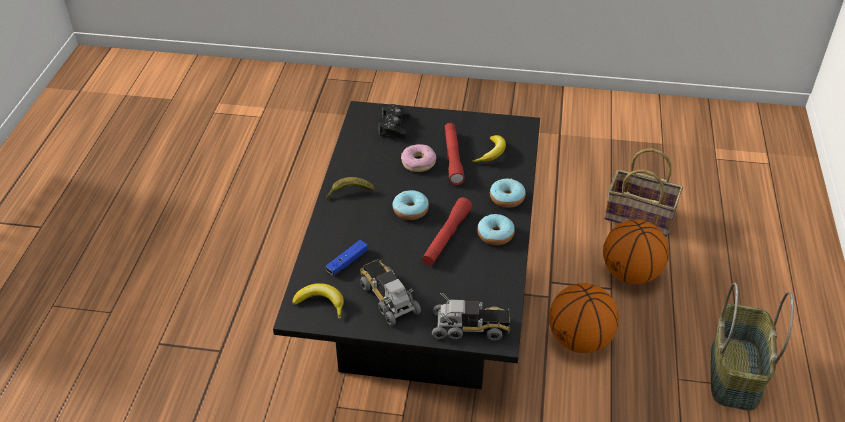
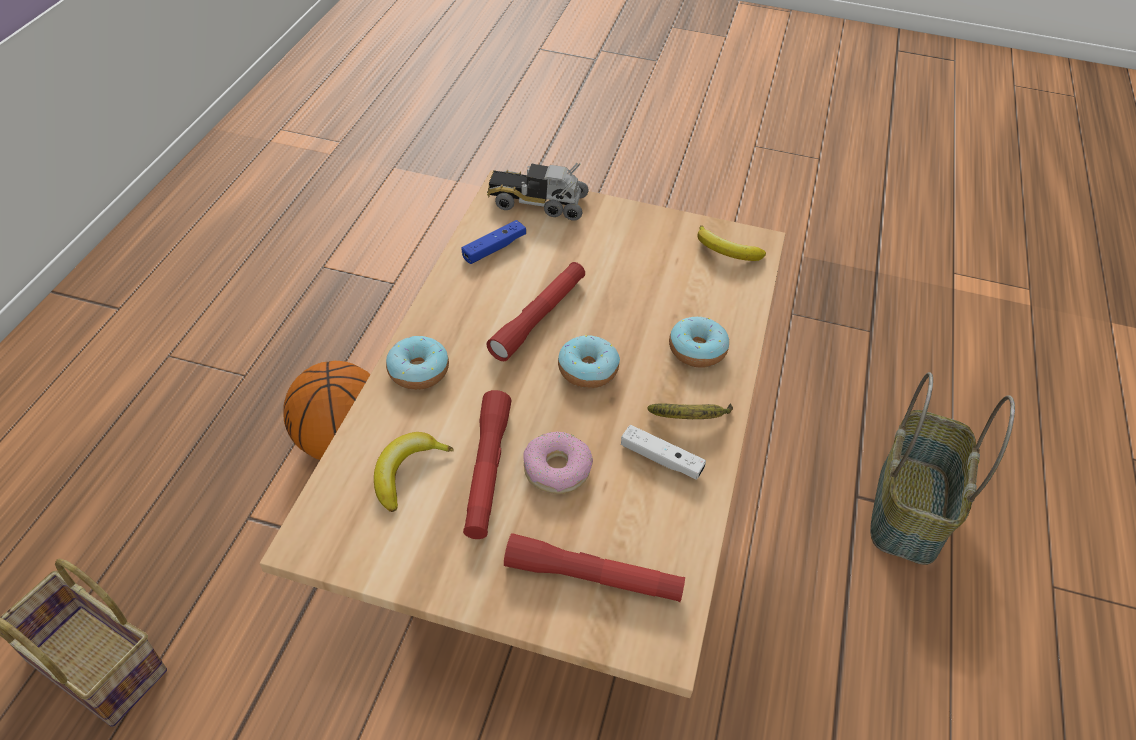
camera: 175 degrees left, 5 degrees up
black coffee table [273,101,540,389] -> beige coffee table [260,170,786,698]
blue game controller [326,240,368,275] -> blue game controller moved to [462,220,526,264]
toy truck [360,259,421,326] -> none
black game controller [378,104,410,139] -> red flashlight [504,533,685,602]
donut [477,214,515,245] -> donut moved to [669,317,729,368]
basketball [603,219,669,284] -> none
basket [711,282,794,411] -> basket moved to [870,372,1015,565]
none -> white game controller [621,425,706,480]

